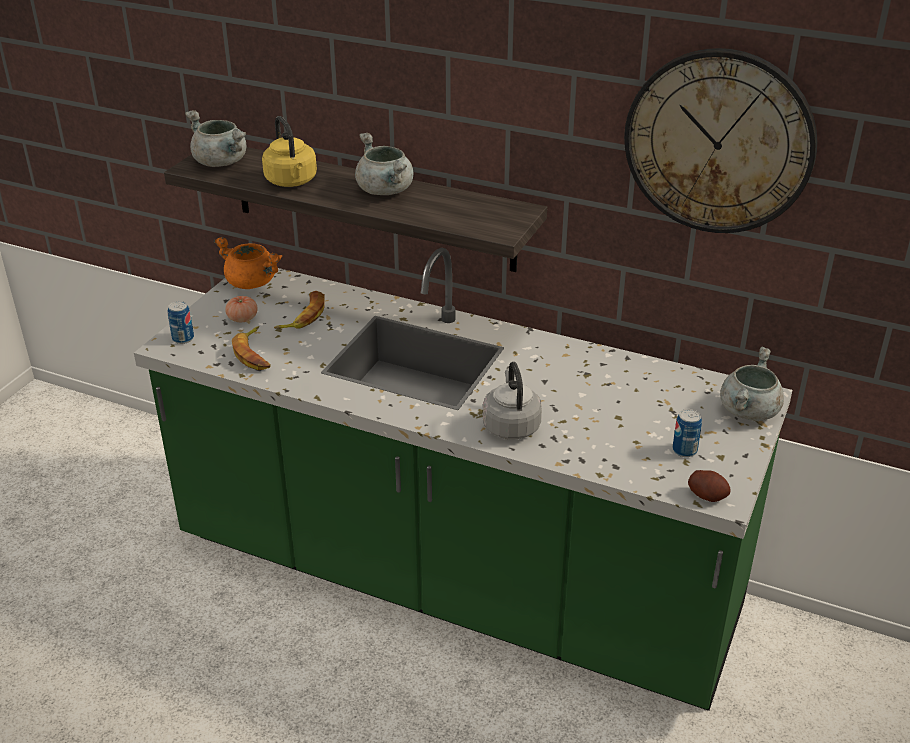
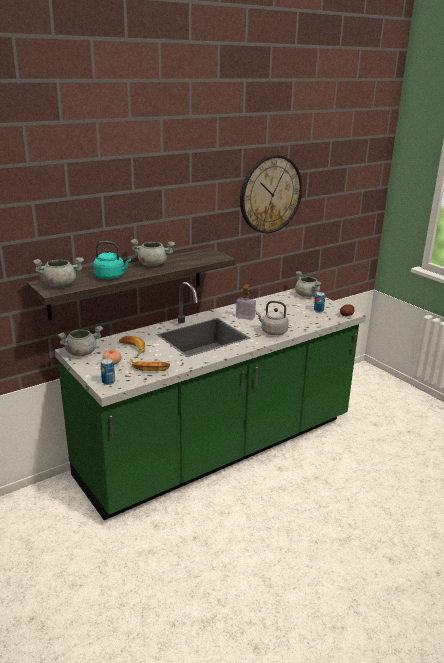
camera: 60 degrees left, 10 degrees down
orange cooking pot [214,237,282,289] -> grey cooking pot [57,326,103,356]
yellow kettle [262,116,317,187] -> turquoise kettle [93,241,131,279]
none -> soap dispenser [236,284,256,320]

